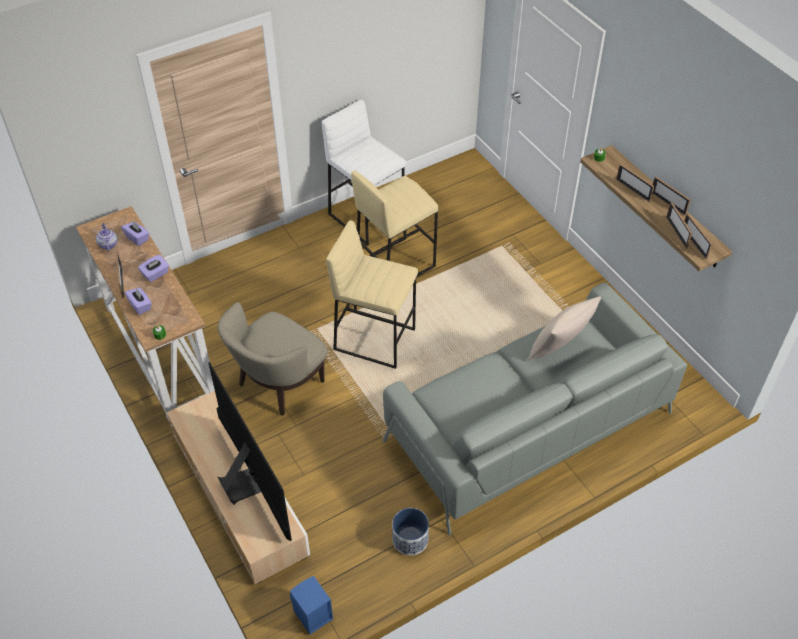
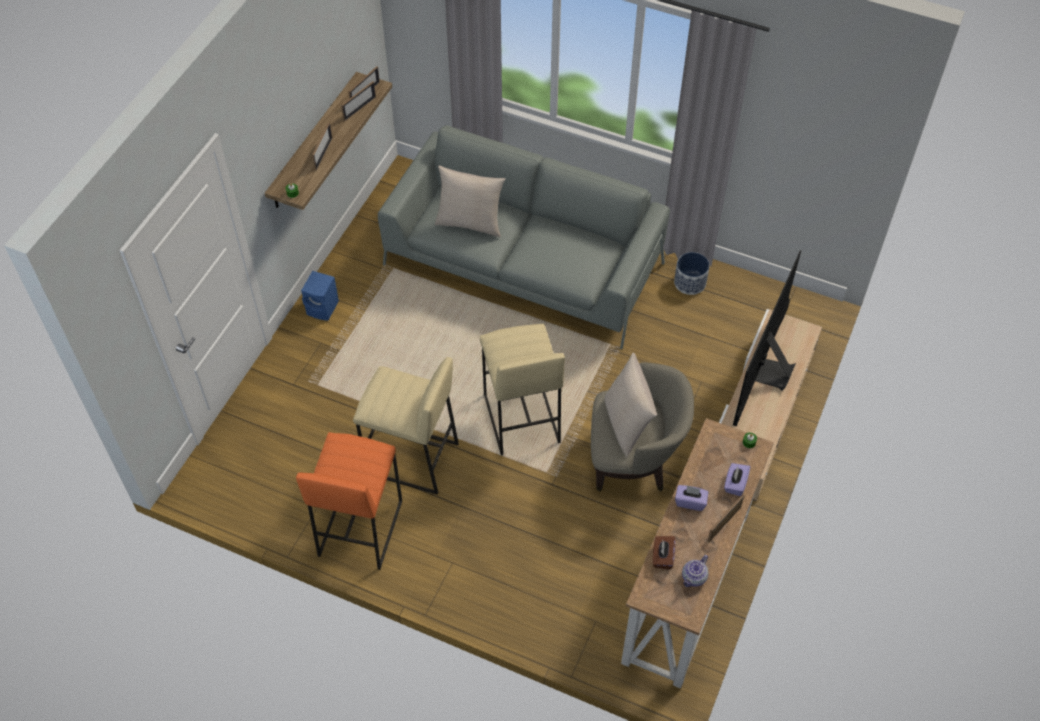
camera: 125 degrees left, 5 degrees up
purple tissue box [121,221,150,246] -> brown tissue box [653,536,676,570]
blue speaker [290,576,333,634] -> blue speaker moved to [301,271,339,321]
white stool [322,100,406,246] -> orange stool [296,432,402,570]
picture frame [653,177,690,215] -> none
none -> beige pillow [605,353,657,458]

